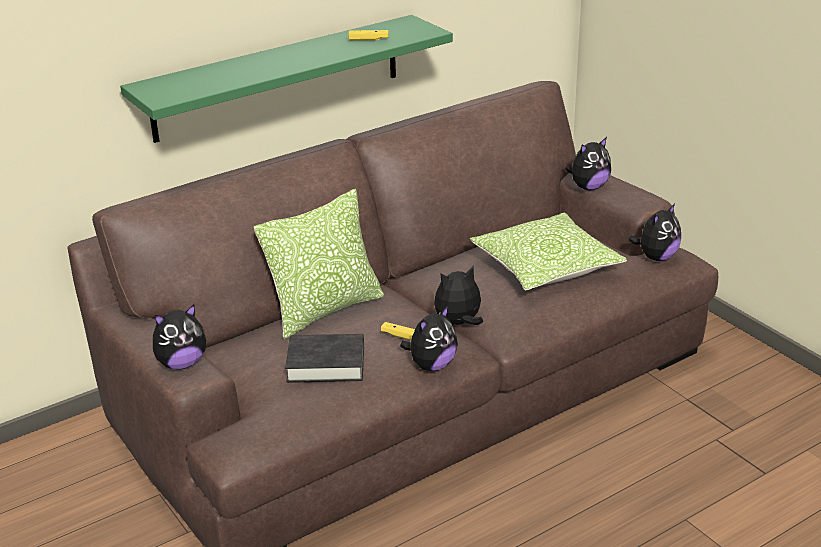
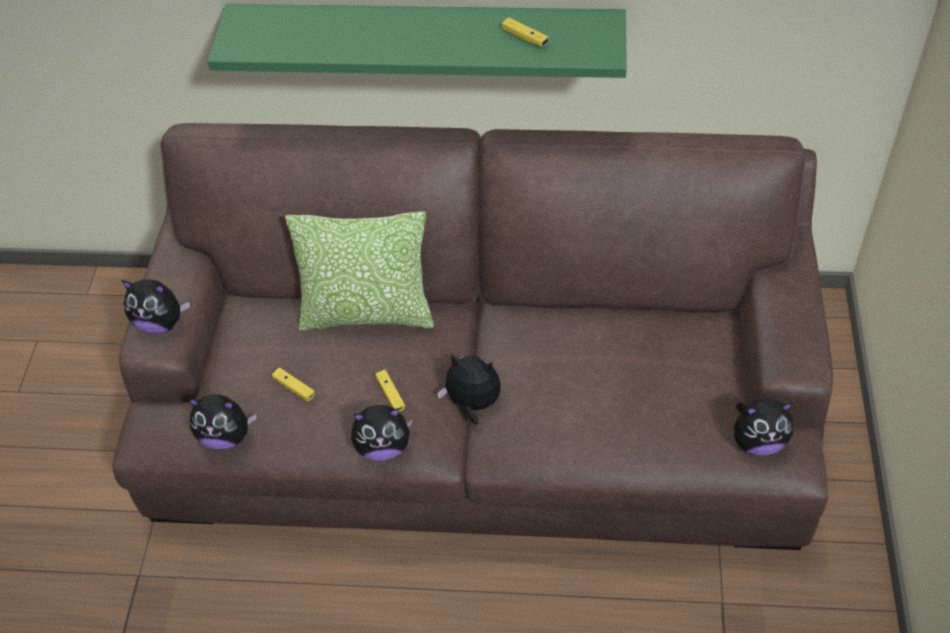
camera: 40 degrees right, 20 degrees up
black book [285,334,364,383] -> yellow game controller [272,367,315,402]
pillow [470,213,627,291] -> none
plush toy [565,137,611,190] -> plush toy moved to [188,394,256,450]

